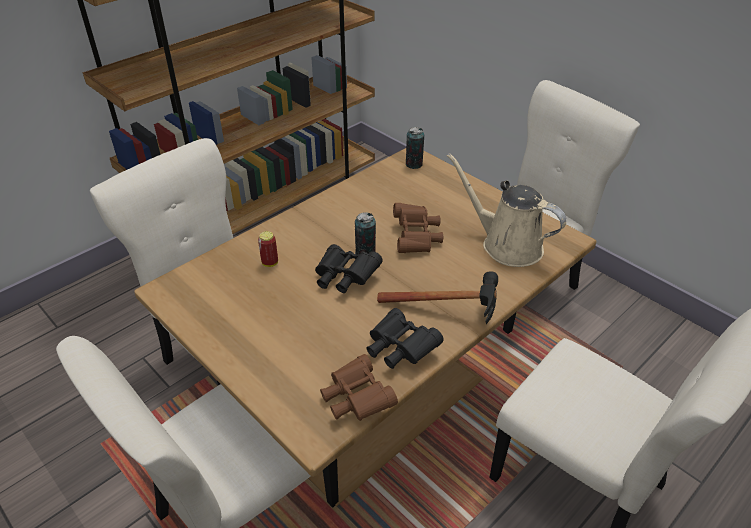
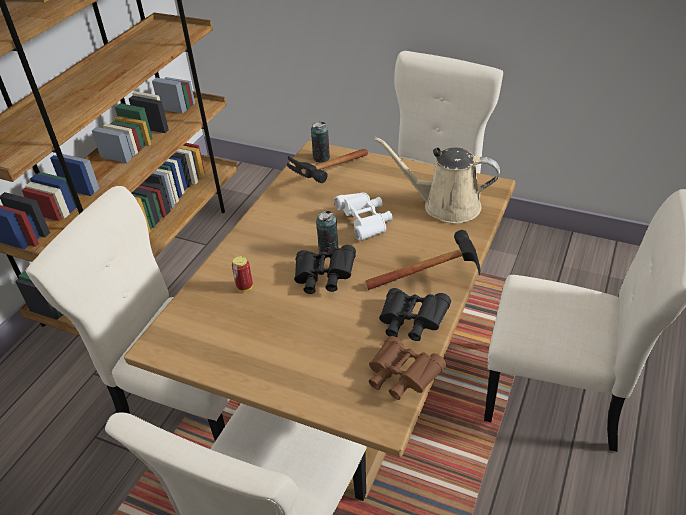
camera: 20 degrees left, 0 degrees up
brown binoculars [393,203,443,253] -> white binoculars [334,192,393,241]
none -> hammer [287,149,368,183]

